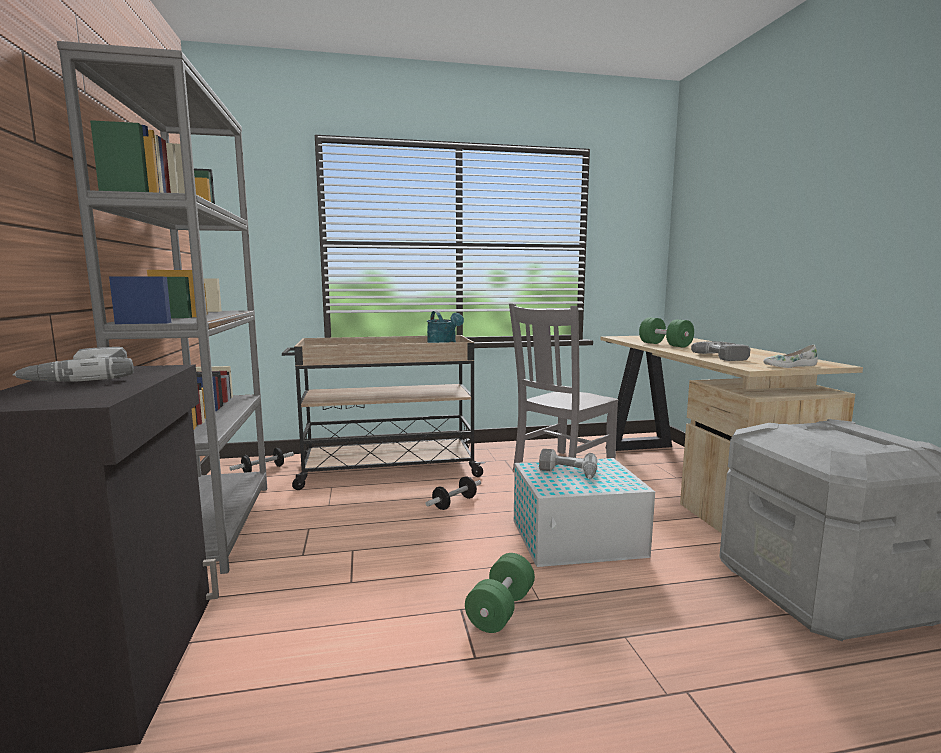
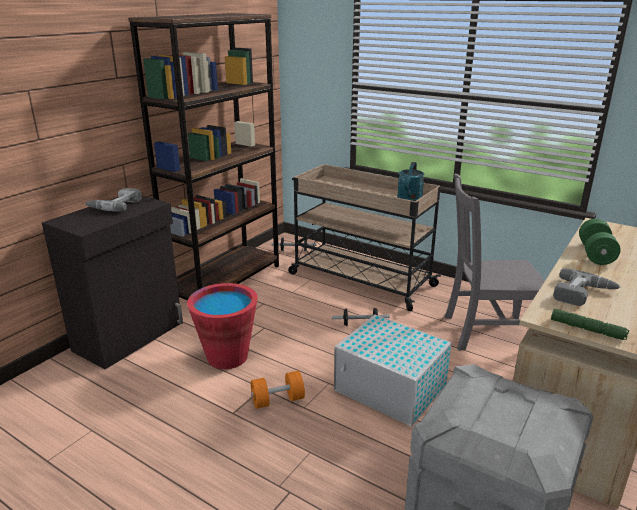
camera: 45 degrees right, 15 degrees up
grey bookcase [57,41,267,574] -> brown bookcase [128,13,279,300]
green dumbbell [465,553,535,633] -> orange dumbbell [251,371,305,409]
power drill [539,449,597,479] -> none
white shoe [763,345,818,368] -> green flashlight [551,309,629,340]
none -> red bucket [187,283,258,369]

